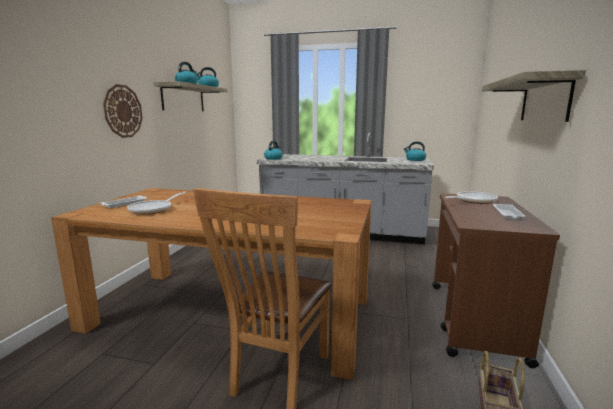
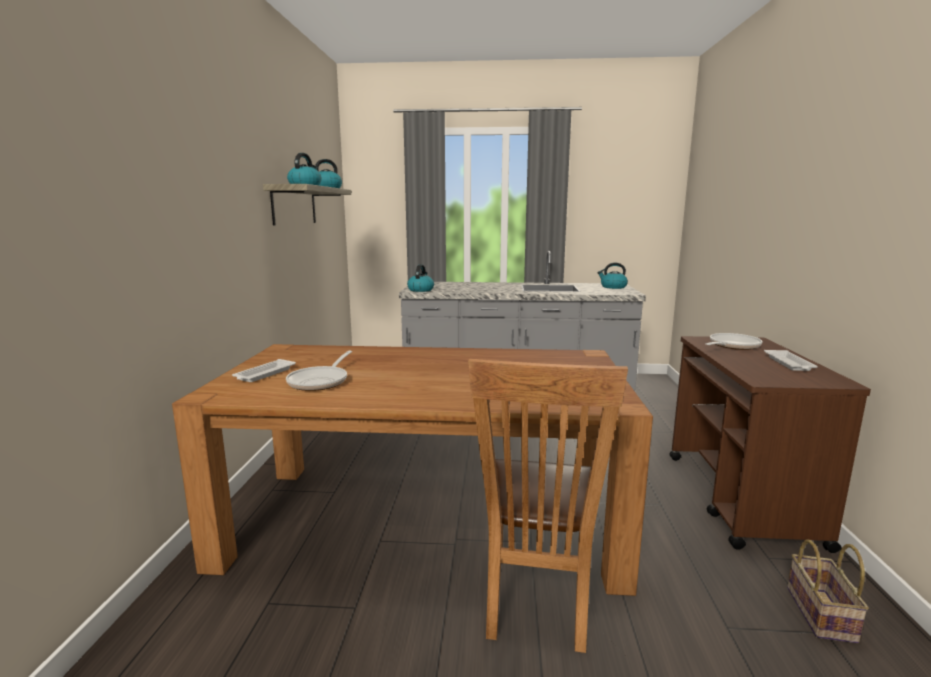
camera: 10 degrees left, 0 degrees up
wall clock [103,84,143,138] -> none
shelf [482,70,586,122] -> none

